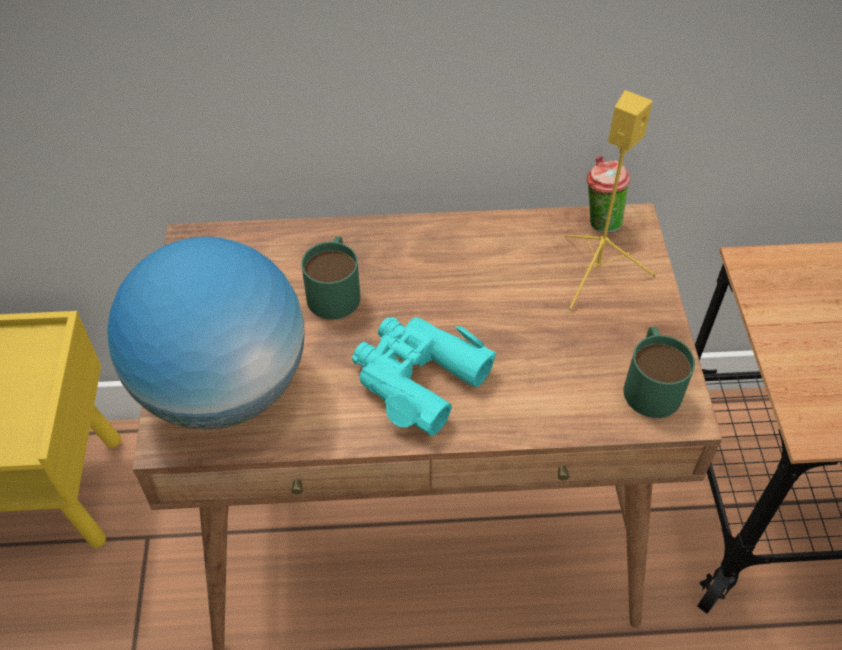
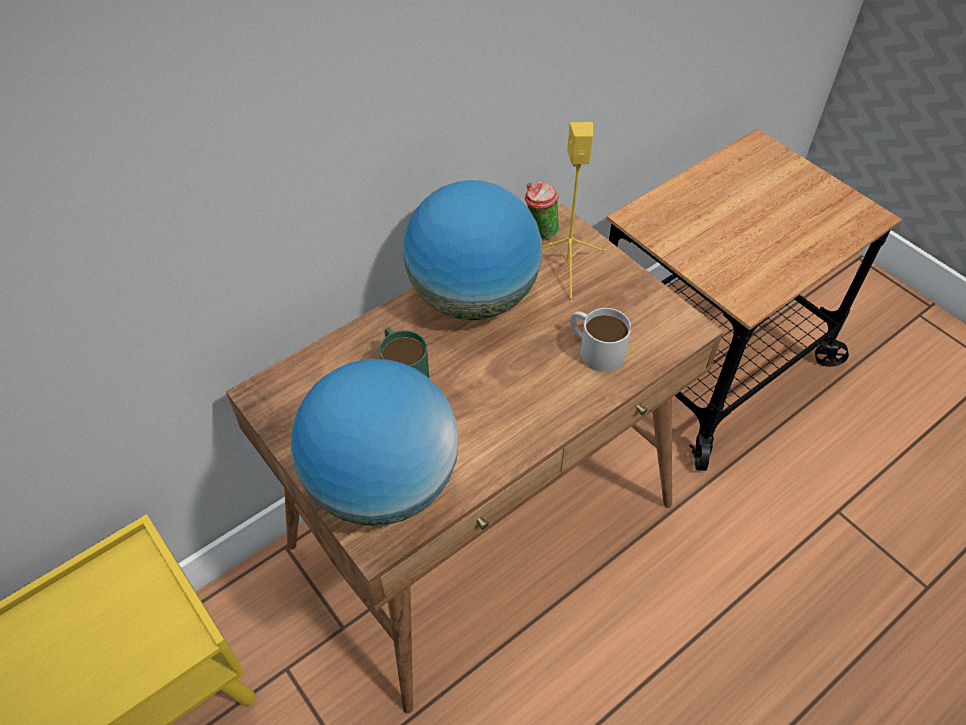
camera: 35 degrees left, 0 degrees up
turquoise binoculars [352,317,497,436] -> none
green mug [624,327,695,418] -> none
none -> globe [403,180,542,320]
none -> white mug [570,308,631,372]

